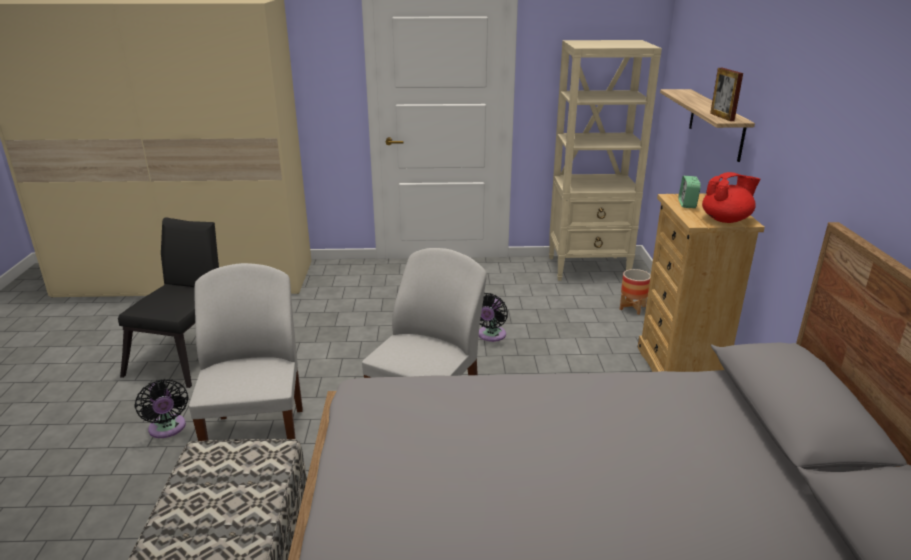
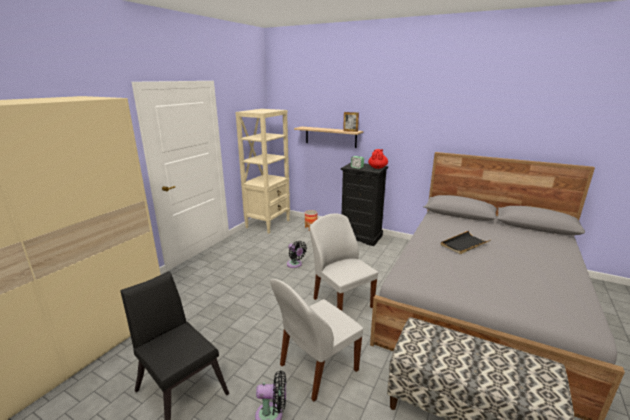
camera: 60 degrees left, 5 degrees down
white chair [189,263,303,441] -> white chair turned 60 degrees counterclockwise [270,279,363,401]
beige dresser [638,193,765,372] -> black dresser [341,163,388,246]
none -> black tray [441,231,491,254]

